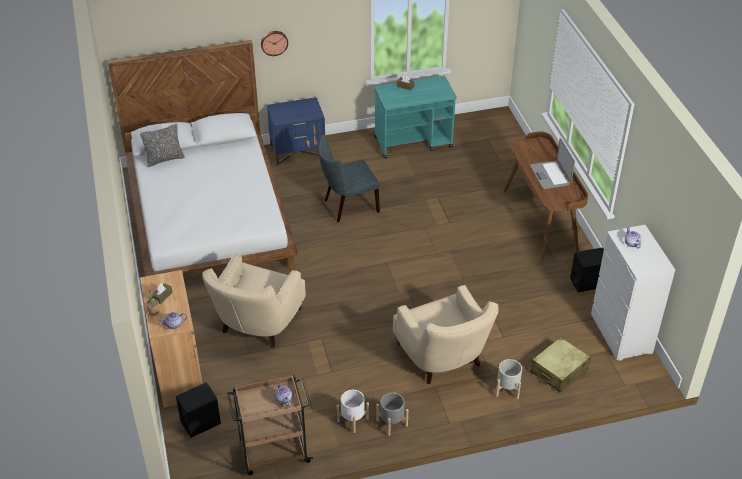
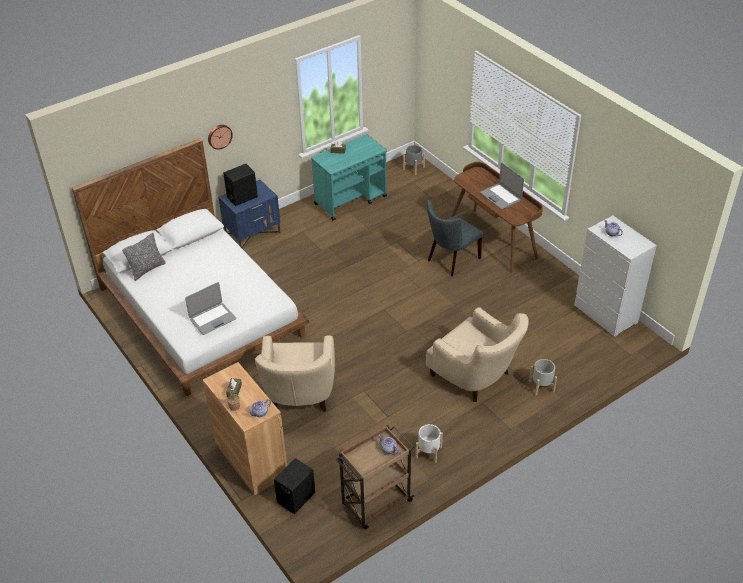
camera: 20 degrees left, 0 degrees up
grey chair [318,134,380,222] -> grey chair moved to [427,199,483,276]
grey planter [376,392,408,436] -> grey planter moved to [403,145,425,175]
beige suitcase [530,337,590,392] -> none
black speaker [570,247,604,292] -> black speaker moved to [223,164,258,206]
none -> laptop [185,282,236,335]

